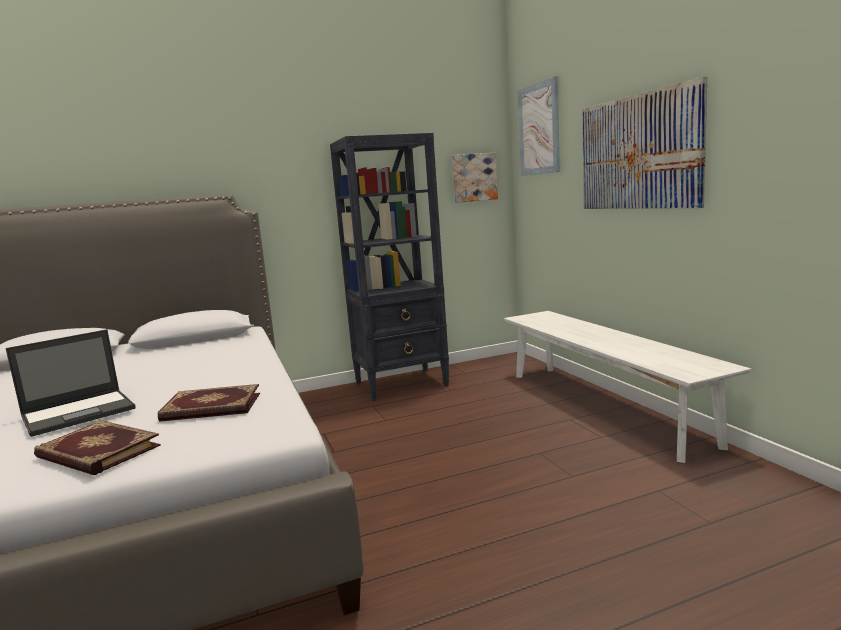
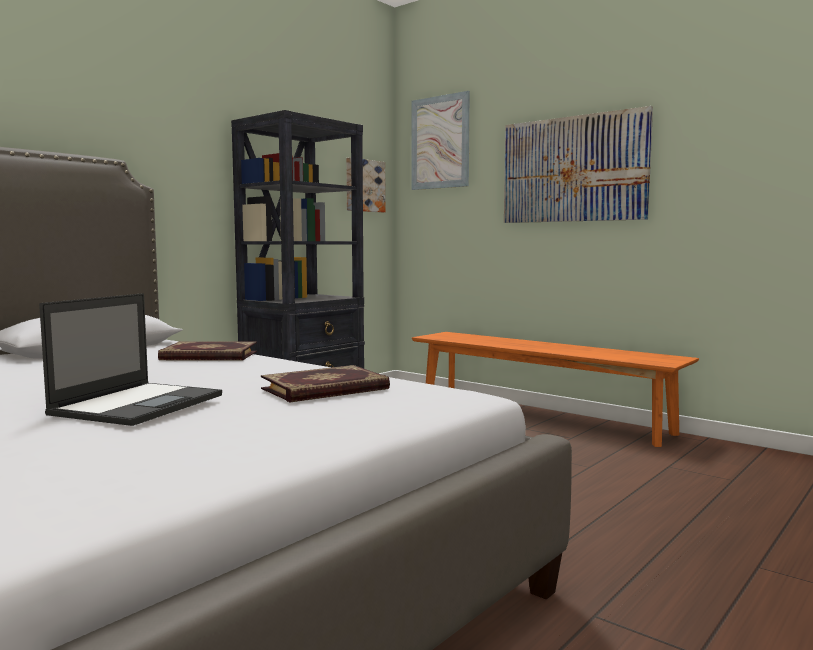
camera: 30 degrees left, 5 degrees down
book [34,421,161,475] -> book moved to [158,341,257,361]
white bench [504,311,751,463] -> orange bench [412,332,699,447]

